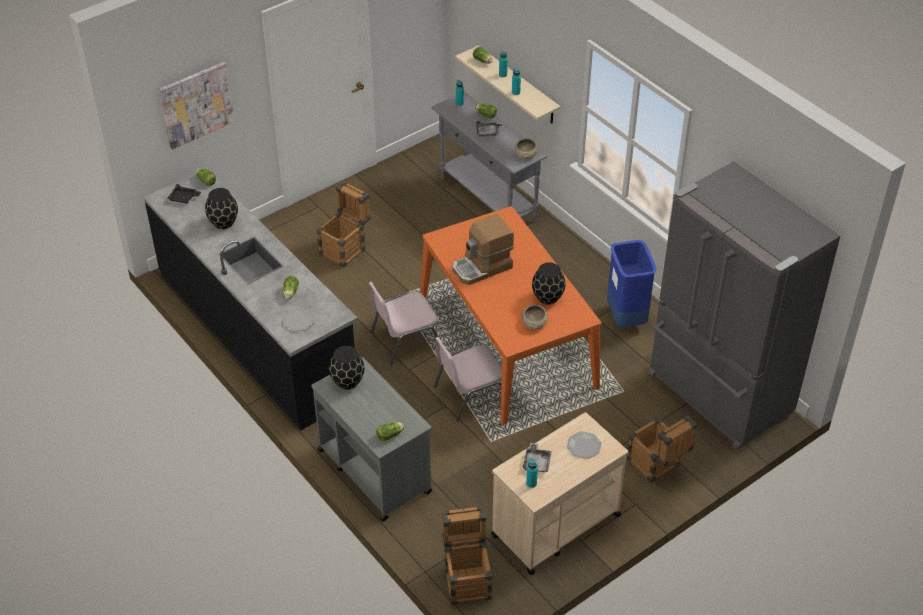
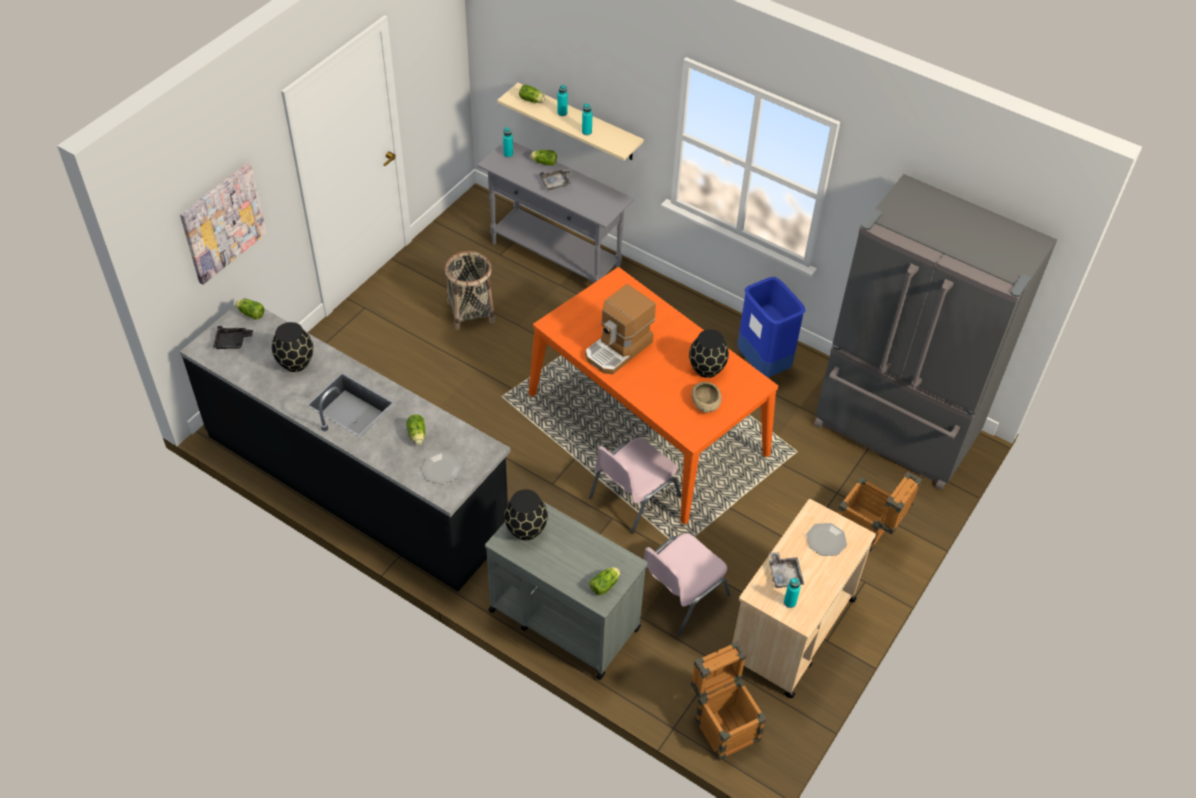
camera: 20 degrees left, 5 degrees up
crate [317,181,371,268] -> none
pink chair [369,282,438,365] -> pink chair moved to [643,533,731,636]
beige bowl [515,138,538,160] -> none
none -> basket [445,251,495,330]

